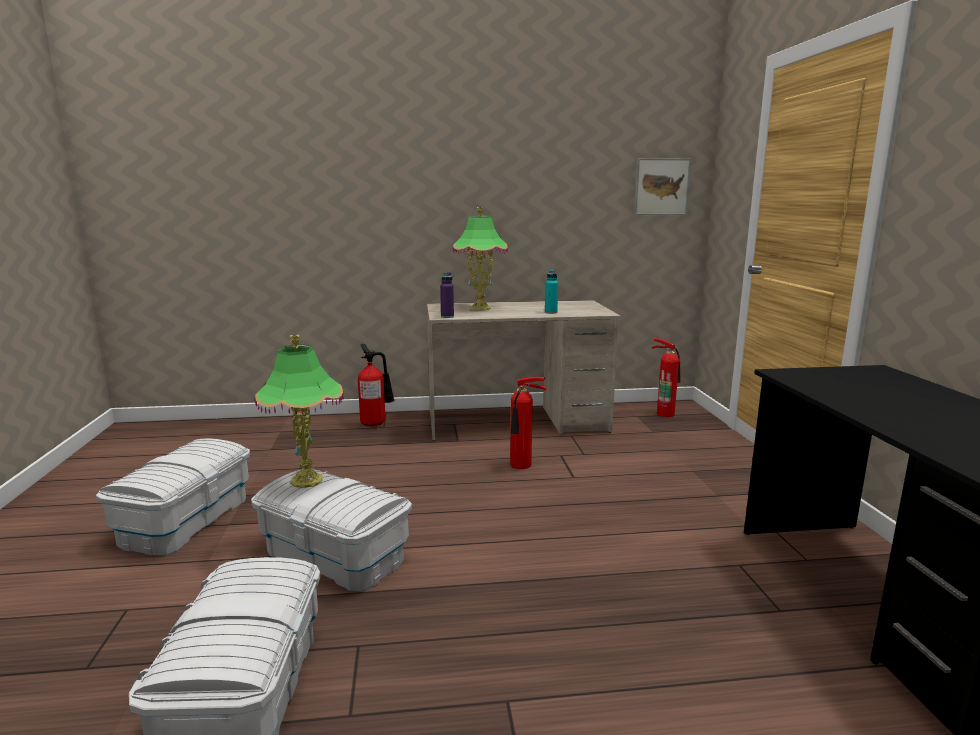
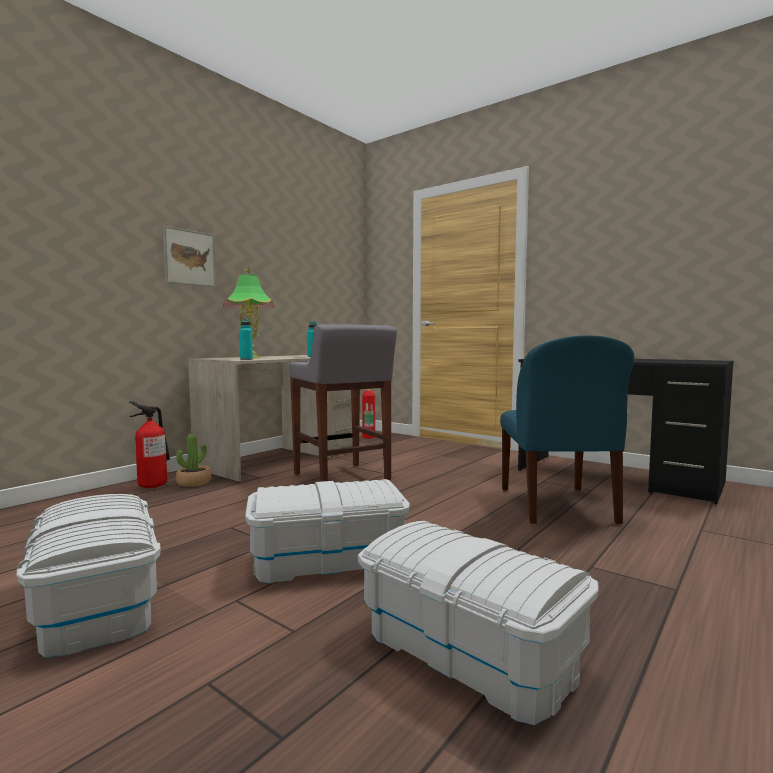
camera: 45 degrees left, 10 degrees down
table lamp [254,335,344,488] -> none
purple bottle [440,272,454,318] -> turquoise bottle [239,318,253,360]
fire extinguisher [510,377,547,469] -> grey stool [289,324,397,482]
picture [634,158,691,215] -> picture moved to [163,226,216,287]
none -> potted plant [176,434,212,487]
none -> blue chair [500,335,634,524]

